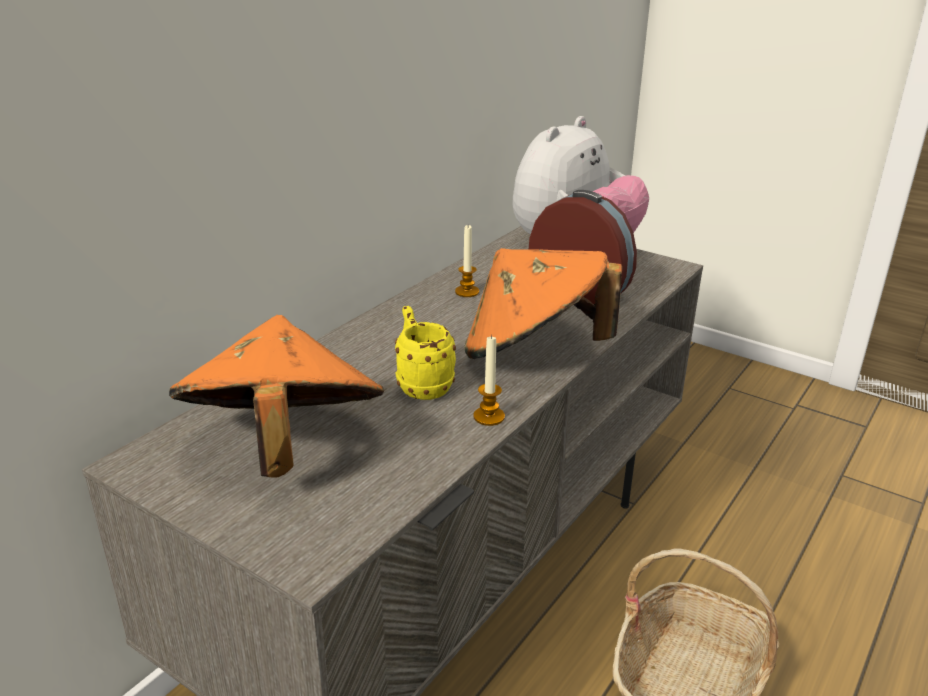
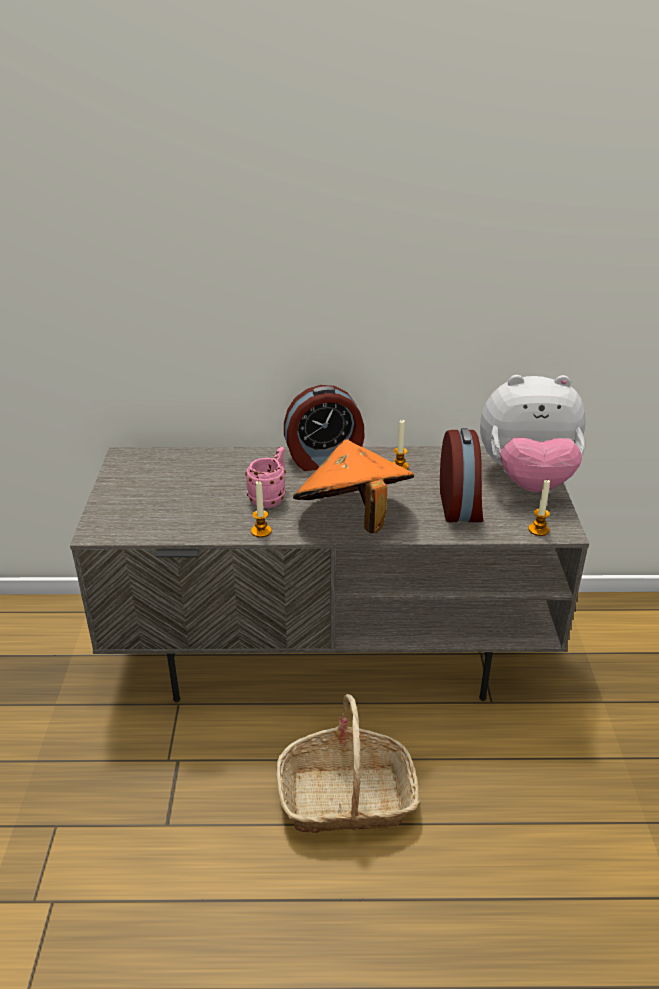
camera: 55 degrees right, 5 degrees up
orange hat [169,315,384,477] -> none
yellow mug [395,306,456,400] -> pink mug [245,447,286,508]
none -> alarm clock [284,385,365,471]
none -> candle [529,479,550,536]

